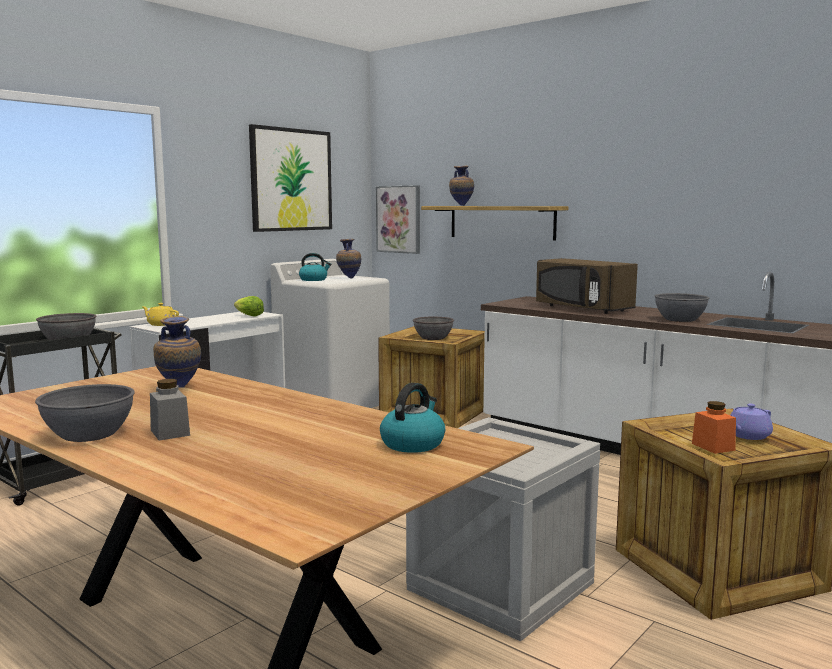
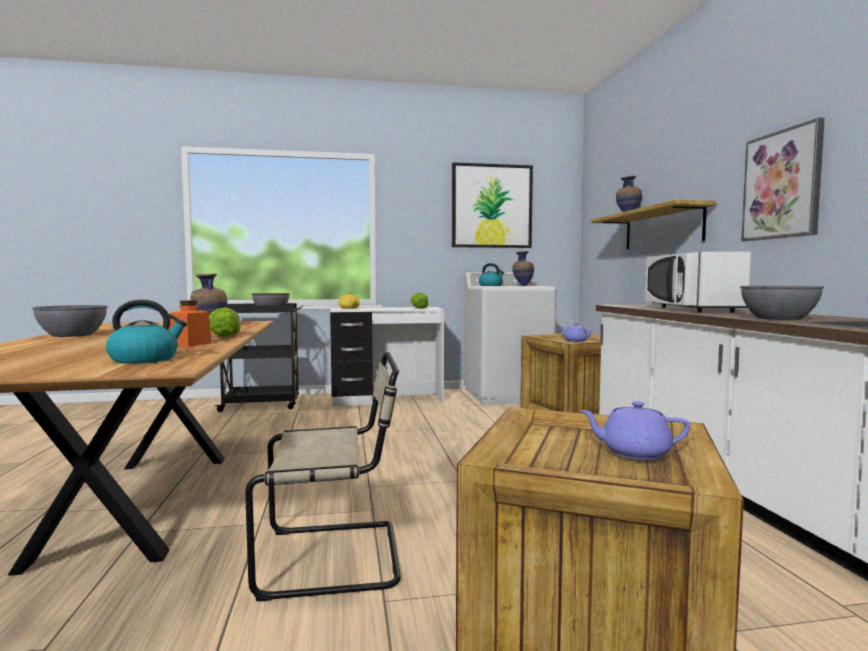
camera: 40 degrees right, 5 degrees down
grey jar [150,379,190,440] -> none
picture [376,185,420,254] -> picture moved to [741,118,825,241]
crate [406,417,600,642] -> beige chair [245,352,401,601]
grey bowl [413,317,454,340] -> purple teapot [560,323,592,342]
brown microwave [536,258,638,314] -> white microwave [645,252,751,312]
orange jar [692,401,736,454] -> orange jar moved to [169,300,212,347]
none -> lettuce [209,307,241,337]

